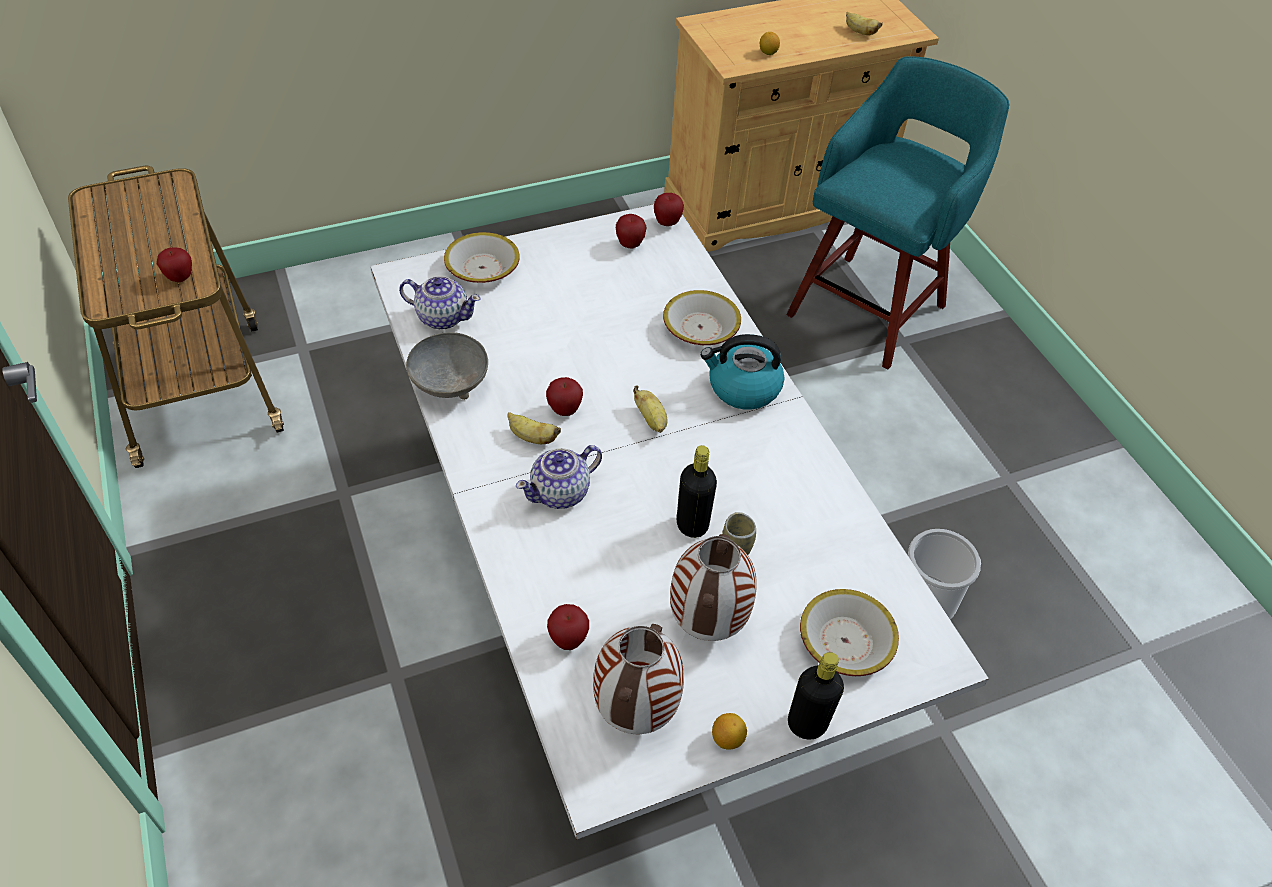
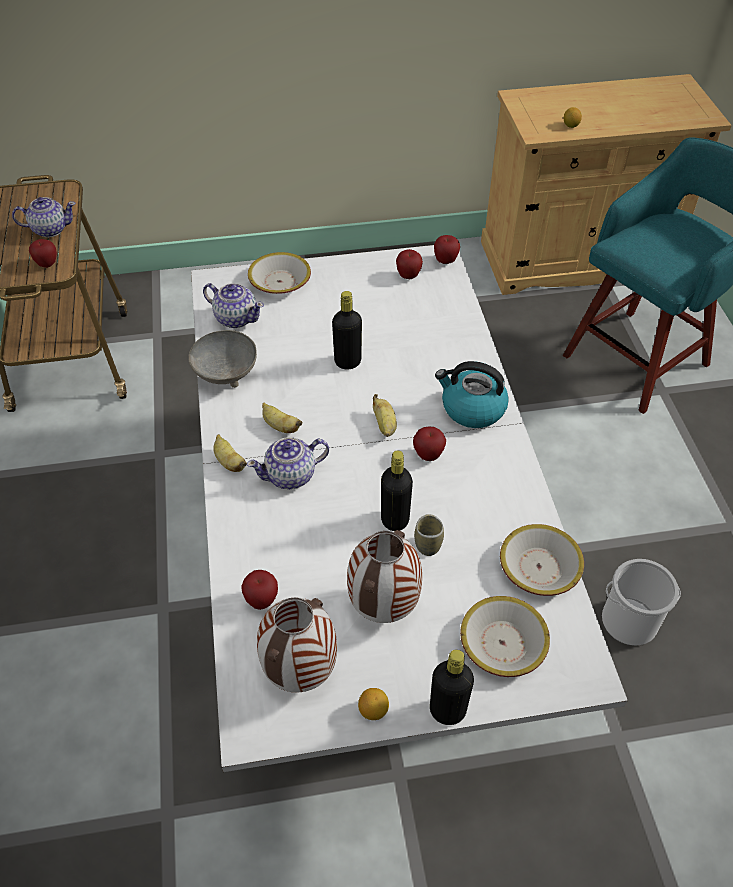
camera: 15 degrees right, 0 degrees up
apple [546,377,583,416] -> apple moved to [413,426,446,461]
bowl [663,290,741,345] -> bowl moved to [500,524,584,596]
banana [846,12,883,35] -> banana moved to [213,434,247,472]
none -> teapot [12,197,76,237]
none -> black bottle [332,291,362,369]

